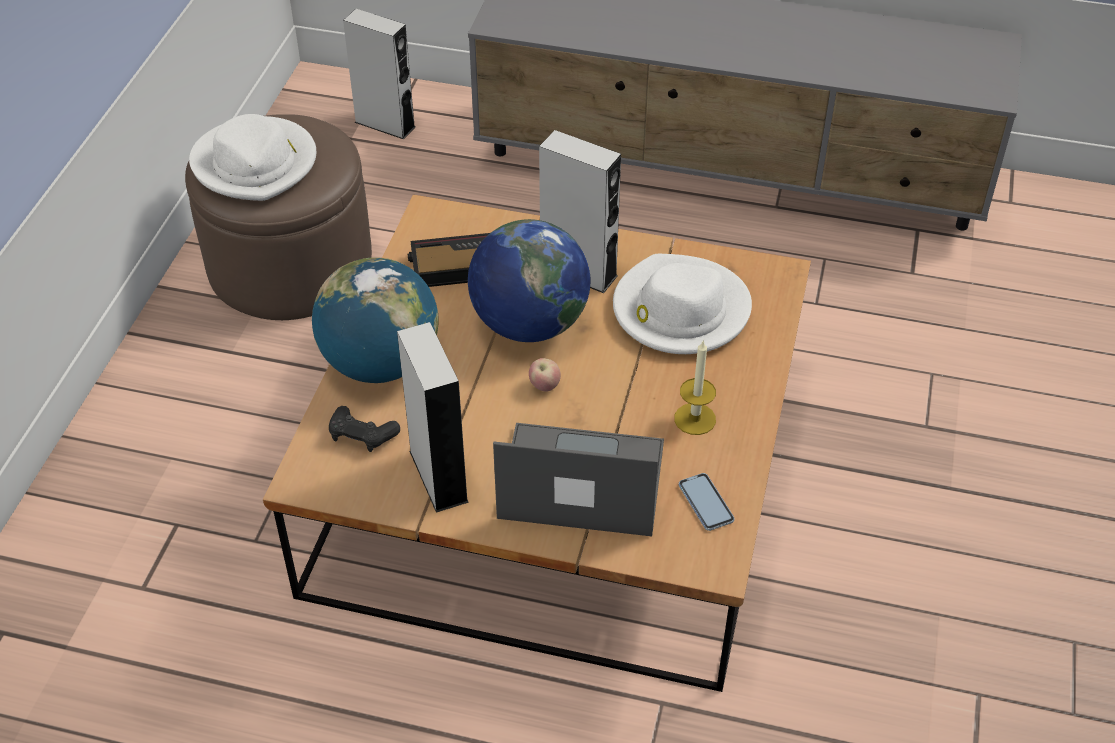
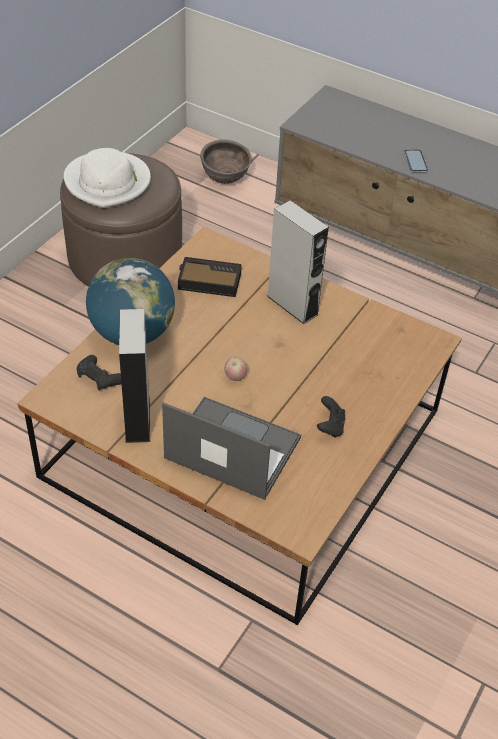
camera: 15 degrees right, 0 degrees up
grey speaker [343,9,416,139] -> brown bowl [200,139,252,184]
globe [468,219,590,342] -> none
white hat [613,254,752,354] -> none
candle [674,340,716,435] -> black game controller [317,396,345,438]
phone [679,473,734,531] -> phone moved to [404,149,428,173]

